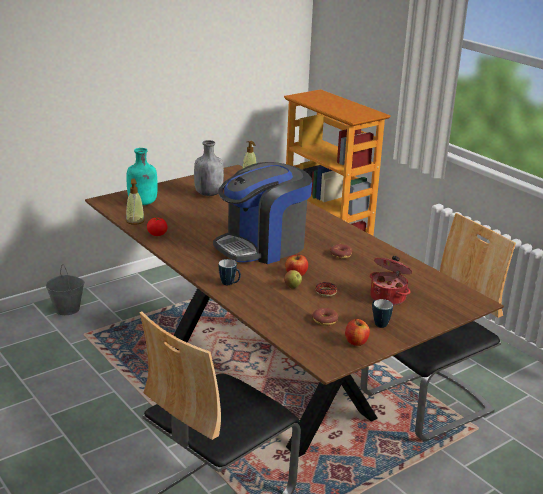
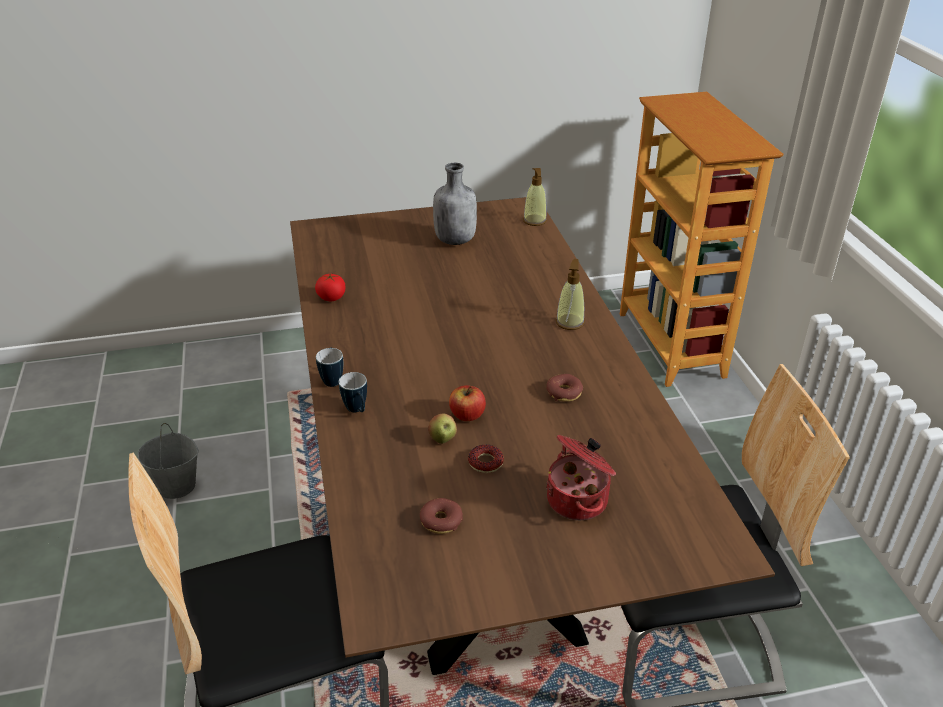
camera: 25 degrees right, 10 degrees up
grey bucket [46,264,85,315] -> grey bucket moved to [138,423,199,499]
turquoise bottle [126,148,158,205] -> none
soap dispenser [126,179,145,225] -> soap dispenser moved to [556,259,585,330]
coffee machine [213,162,312,264] -> none
apple [345,319,370,346] -> none
mug [372,299,393,328] -> mug moved to [316,347,343,387]

